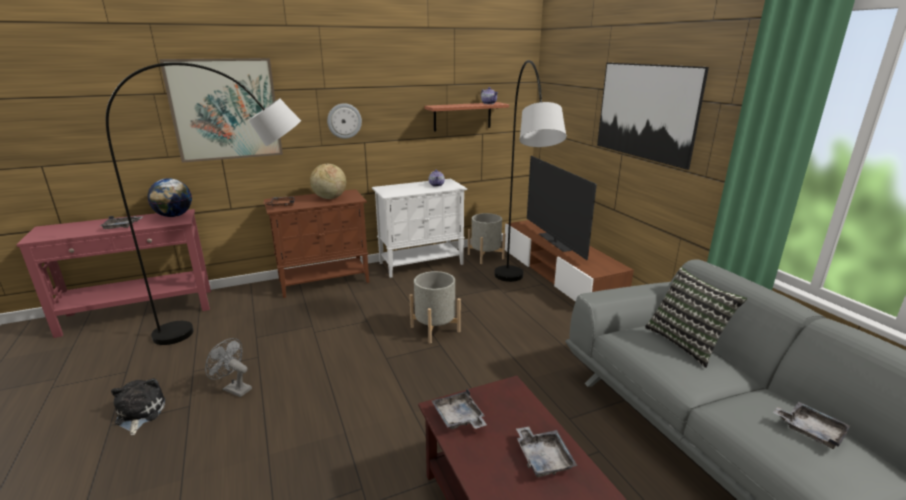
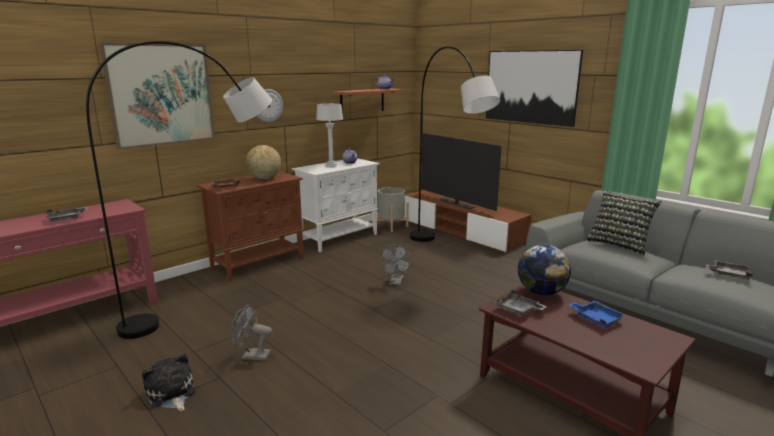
camera: 20 degrees left, 5 degrees down
globe [147,178,192,217] -> globe moved to [518,244,571,296]
grey planter [409,271,461,343] -> grey fan [379,244,412,285]
grey tray [516,427,577,477] -> blue tray [569,300,625,328]
none -> grey table lamp [316,103,343,167]

